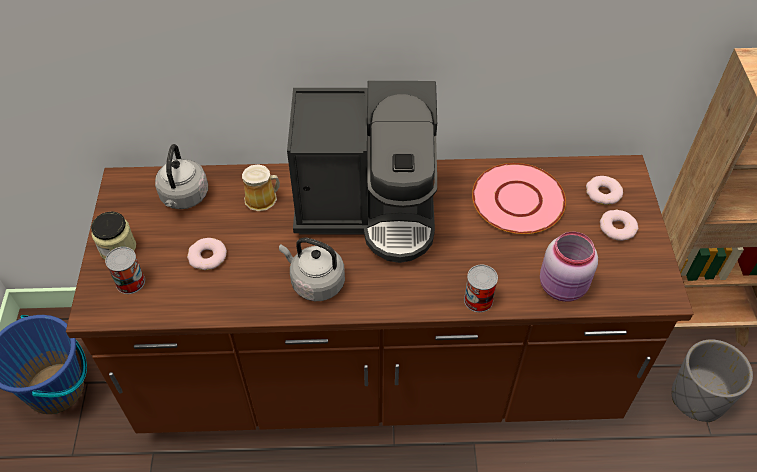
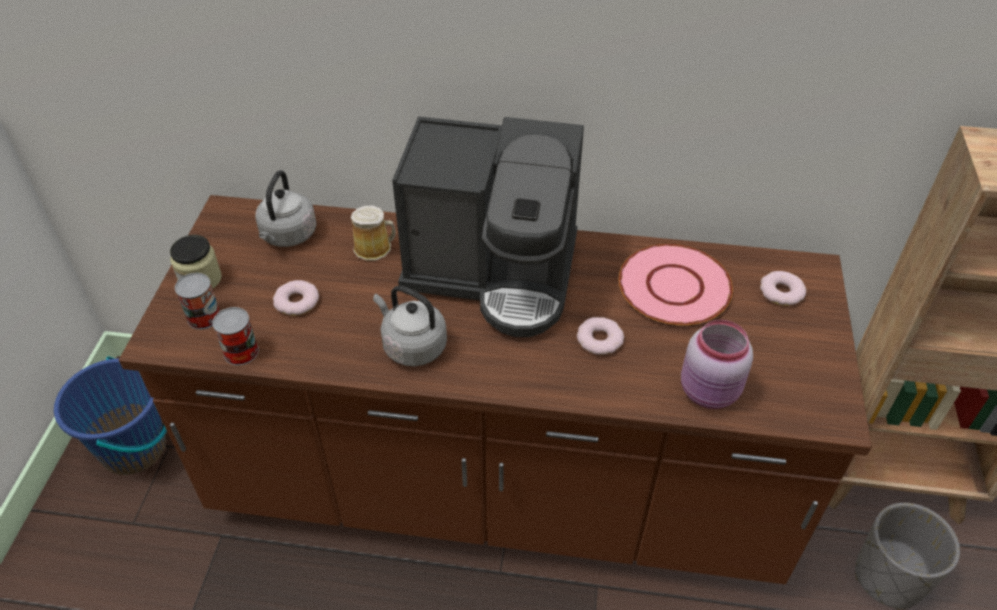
camera: 10 degrees right, 5 degrees down
can [464,265,498,312] -> can moved to [212,307,259,366]
donut [600,210,638,241] -> donut moved to [577,317,624,355]

